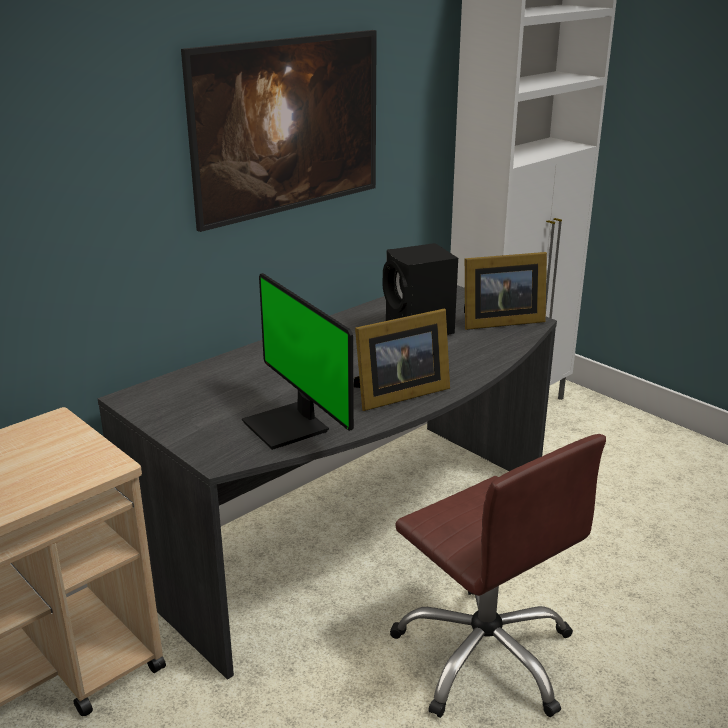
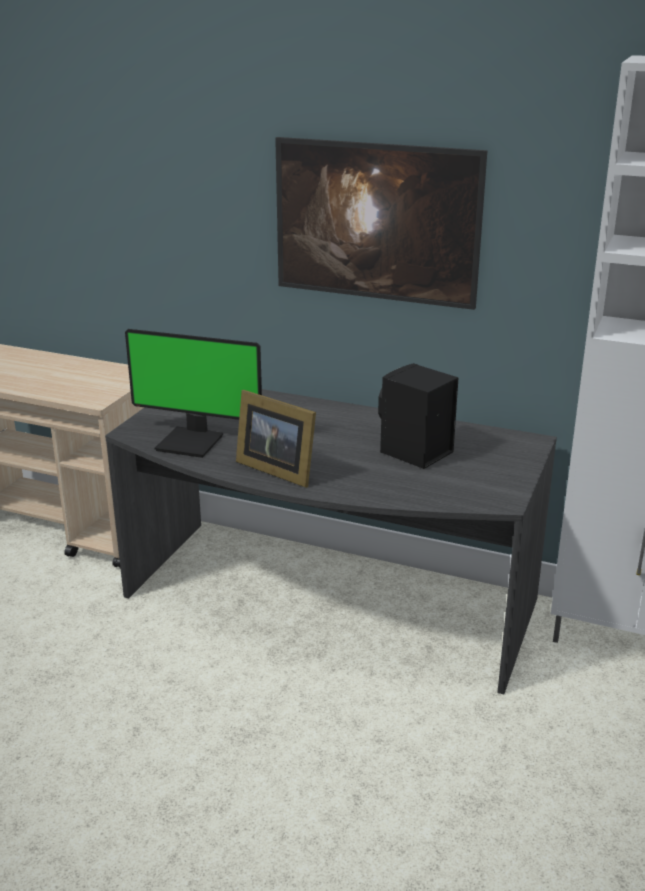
camera: 65 degrees right, 0 degrees up
monitor [242,273,354,450] -> monitor turned 105 degrees counterclockwise [125,329,262,458]
brown office chair [390,434,606,718] -> none
picture frame [464,252,547,330] -> none

